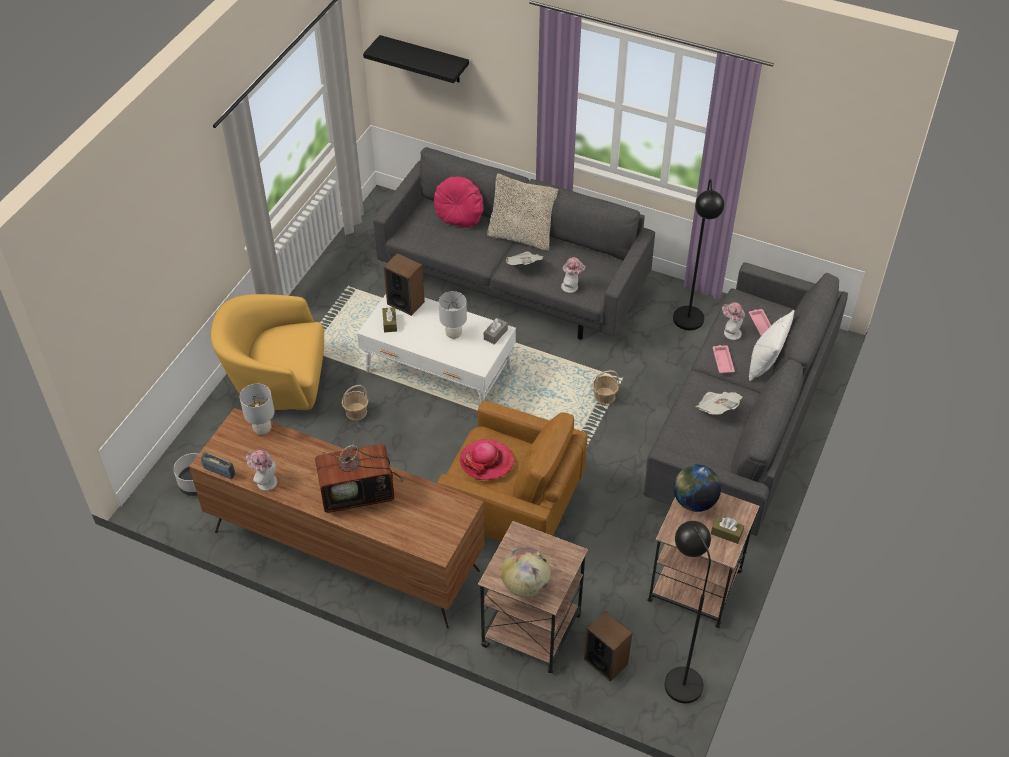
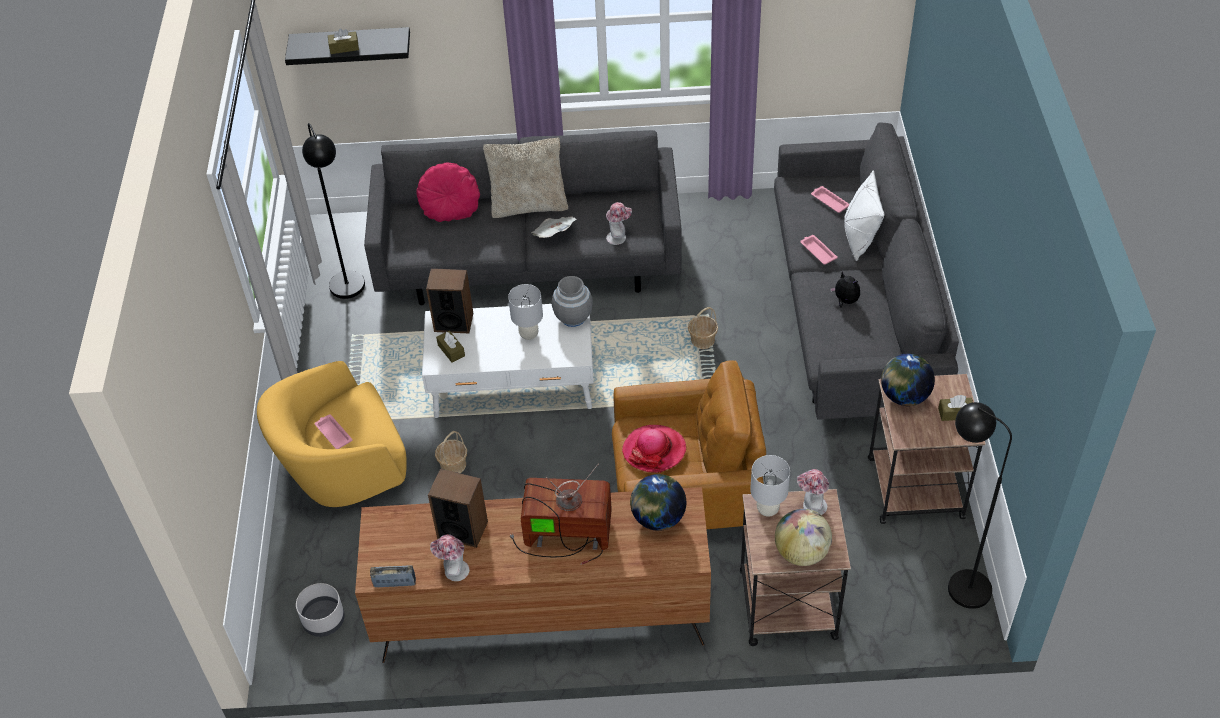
camera: 25 degrees left, 0 degrees up
grey table lamp [240,384,275,435] -> grey table lamp moved to [750,455,790,517]
television [315,425,405,513] -> television turned 135 degrees counterclockwise [510,463,612,565]
grey tissue box [484,318,508,344] -> grey vase [552,276,593,327]
speaker [584,611,632,681] -> speaker moved to [428,469,488,548]
black floor lamp [673,179,724,330] -> black floor lamp moved to [302,123,365,299]
newspaper [696,392,743,415] -> plush toy [830,272,860,308]
hat [722,302,745,340] -> hat moved to [797,469,829,515]
none -> pink tray [315,414,352,449]
none -> brown tissue box [328,28,359,54]
none -> globe [630,474,686,531]

